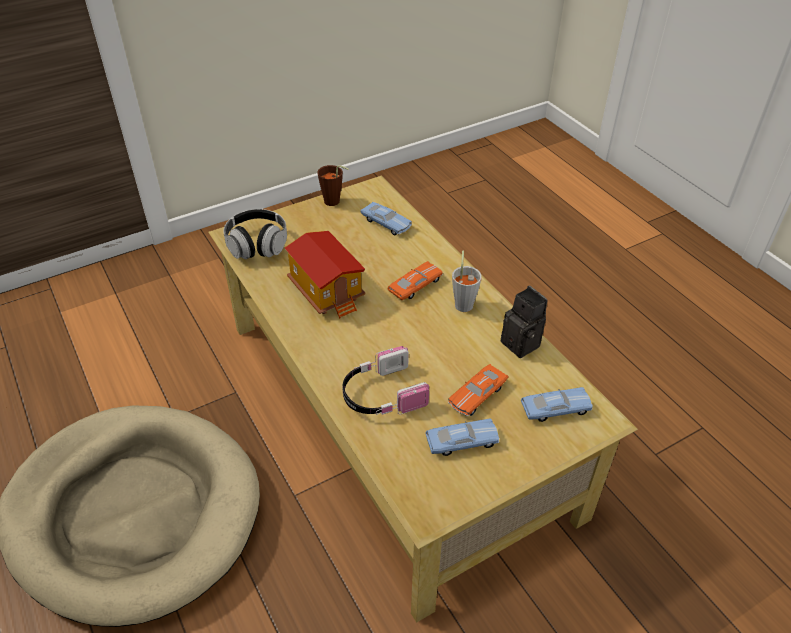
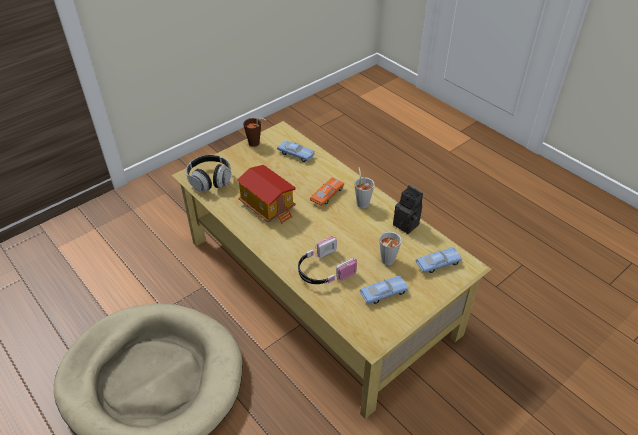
camera: 10 degrees left, 0 degrees up
orange toy car [448,364,508,416] -> grey cup [379,232,402,265]

